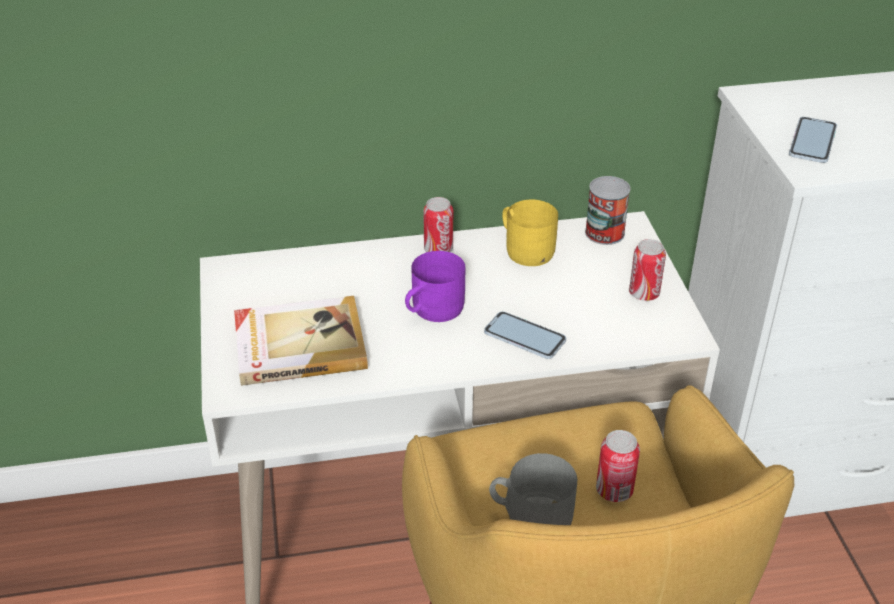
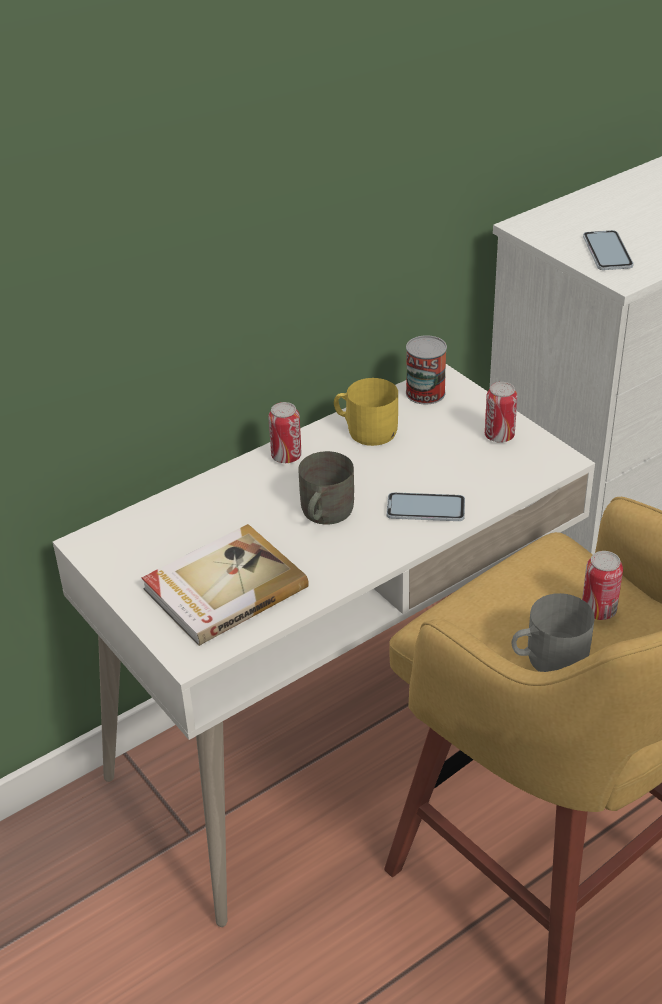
camera: 25 degrees left, 0 degrees up
purple mug [405,251,465,322] -> grey mug [298,451,354,525]

